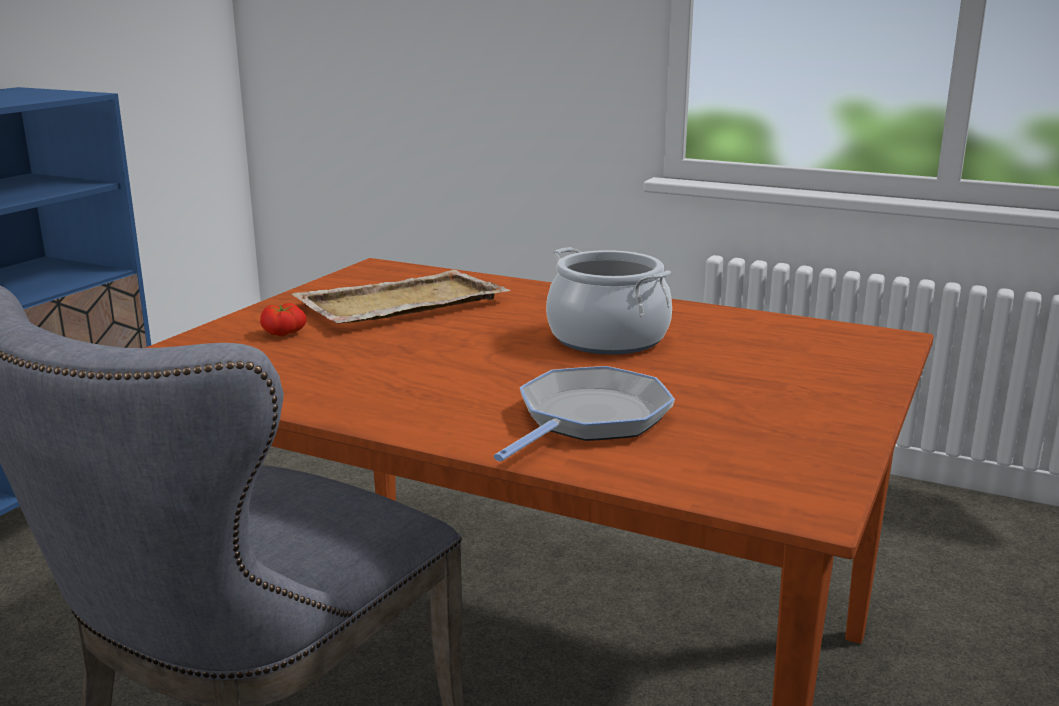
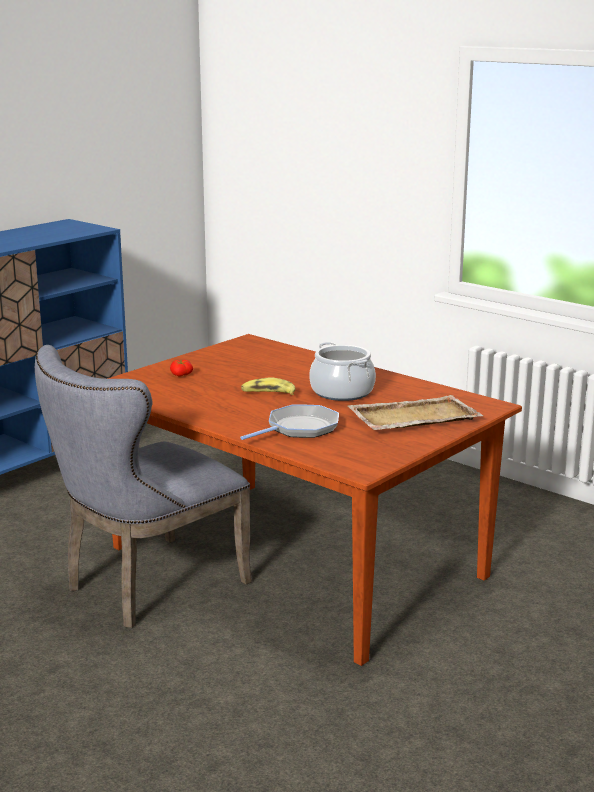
camera: 15 degrees right, 0 degrees up
beige tray [291,270,511,323] -> beige tray moved to [347,395,483,430]
none -> banana [241,377,295,395]

